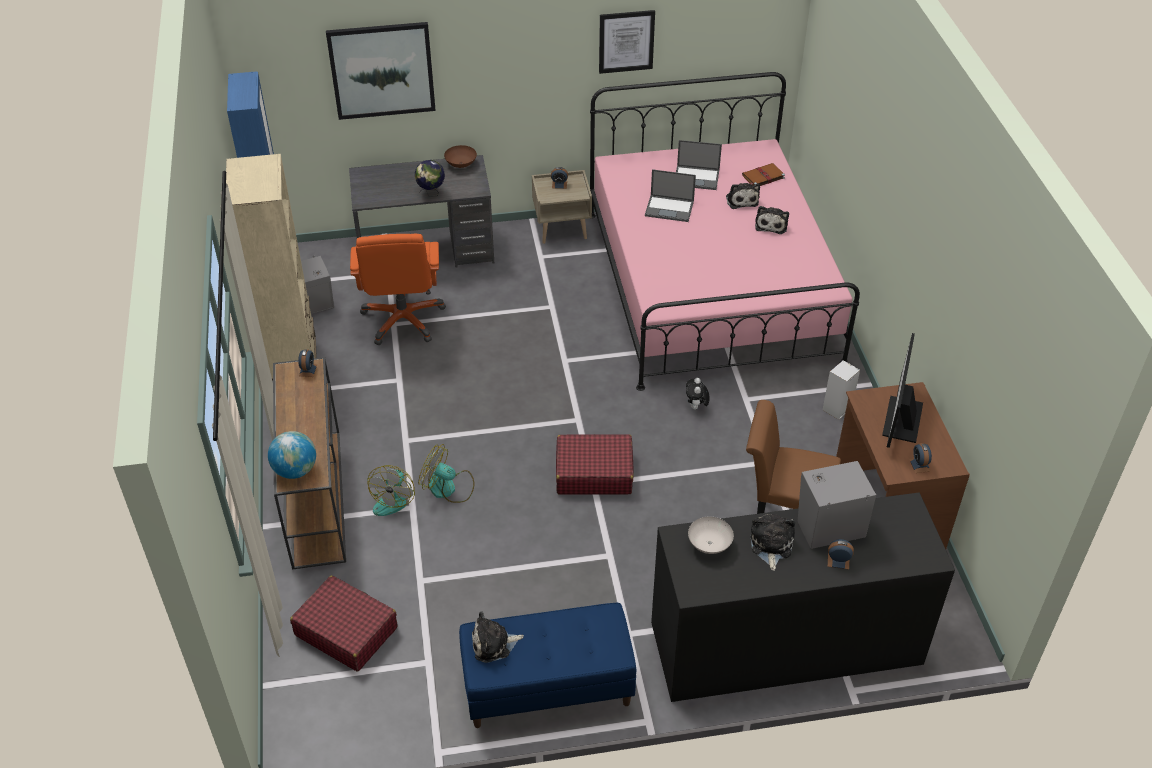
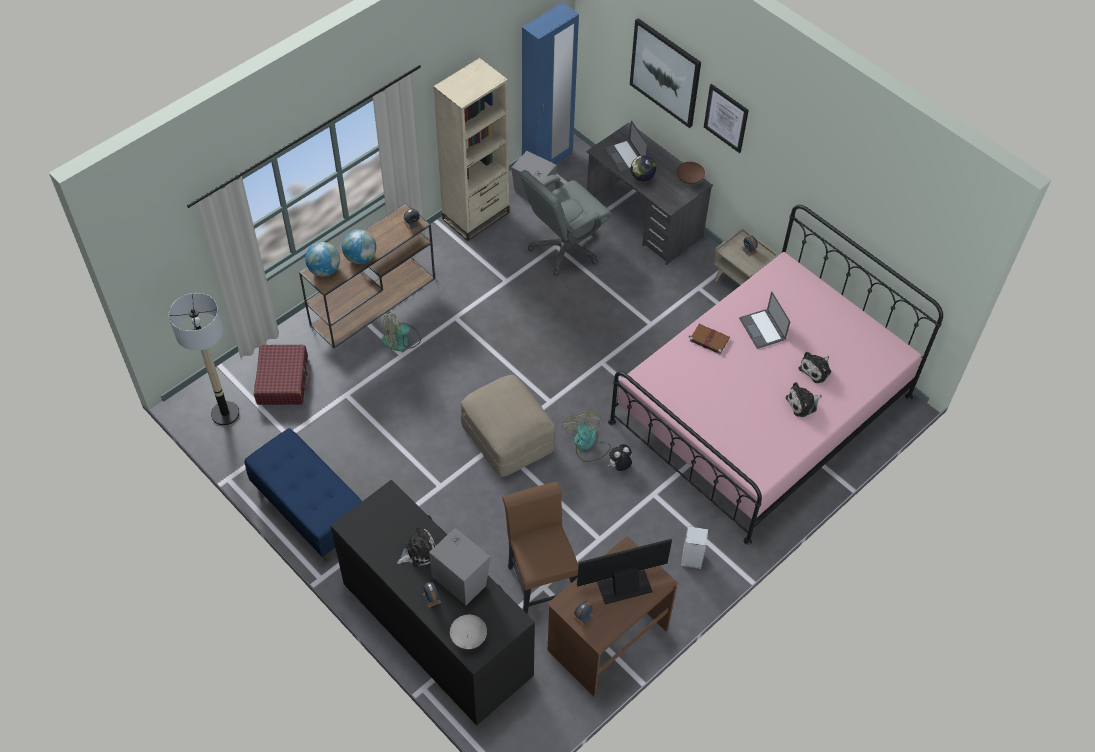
camera: 55 degrees right, 10 degrees up
orange office chair [350,234,446,345] -> grey office chair [520,170,612,276]
fan [418,444,475,503] -> fan moved to [562,411,611,462]
plush toy [472,611,524,663] -> none
red suitcase [556,434,634,495] -> beige ottoman [460,375,555,477]
picture [599,10,655,74] -> picture moved to [704,84,749,153]
laptop [676,140,722,190] -> laptop moved to [604,120,648,173]
white bowl [688,517,734,554] -> white bowl moved to [450,615,487,649]
brown book [742,163,785,186] -> brown book moved to [689,324,730,355]
none -> floor lamp [169,293,239,426]
none -> globe [342,230,376,264]

